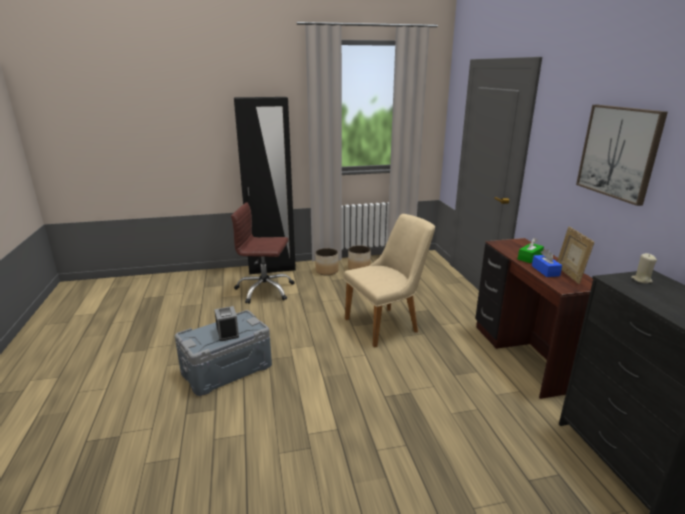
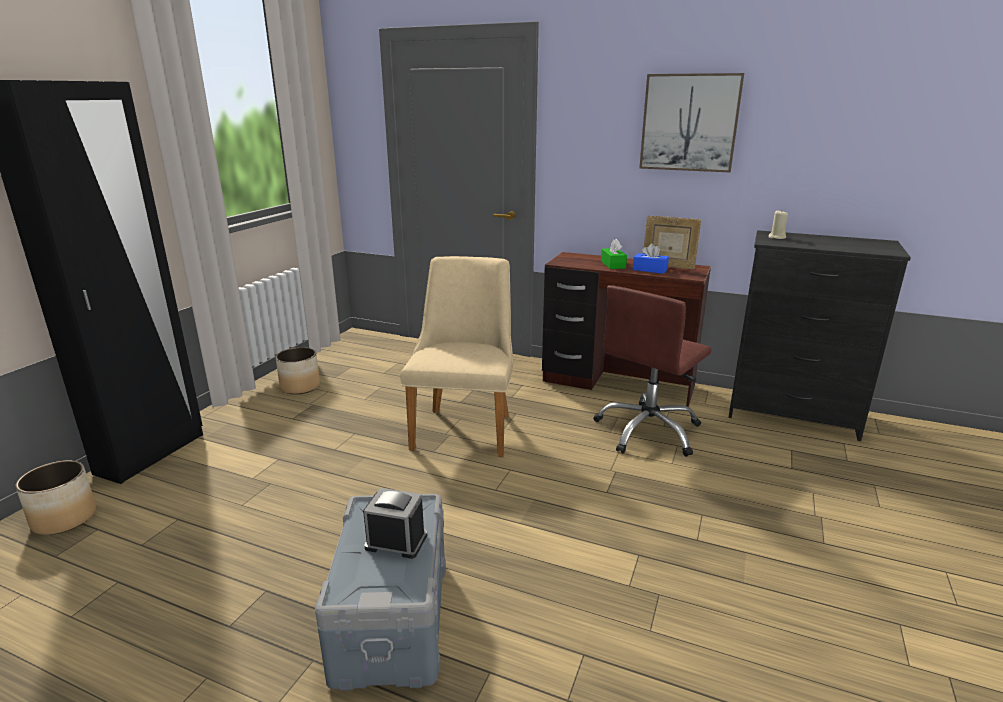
camera: 55 degrees left, 0 degrees up
brown office chair [231,202,294,304] -> brown office chair moved to [593,285,712,457]
planter [315,248,339,276] -> planter moved to [15,461,96,535]

